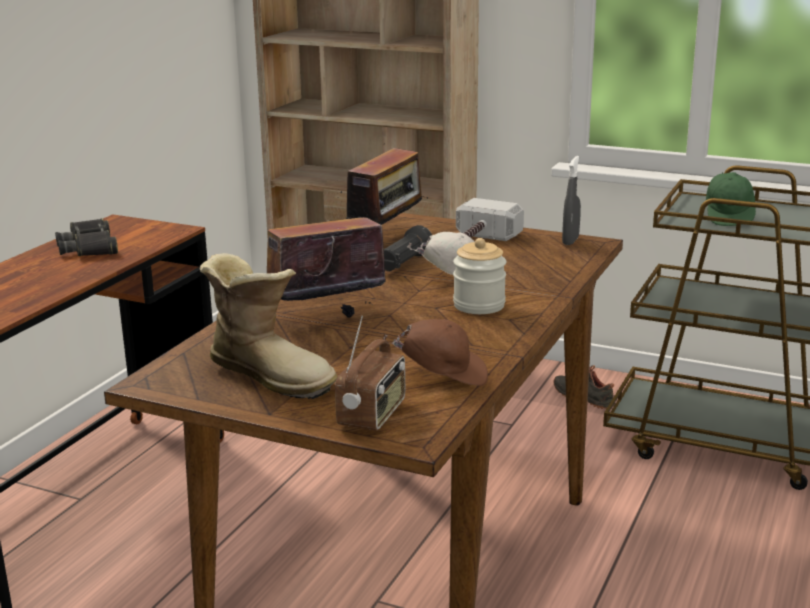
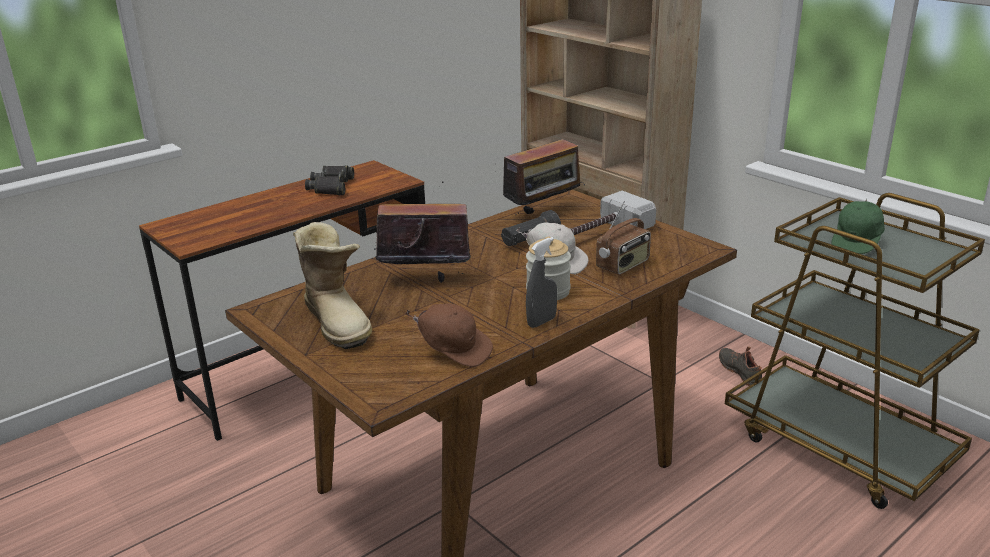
camera: 25 degrees right, 5 degrees up
radio [335,316,405,431] -> radio moved to [596,201,651,275]
grey spray bottle [562,156,581,245] -> grey spray bottle moved to [526,237,557,328]

